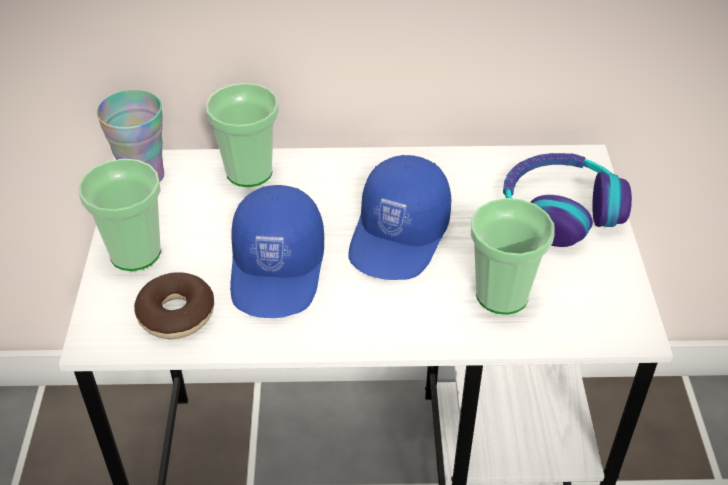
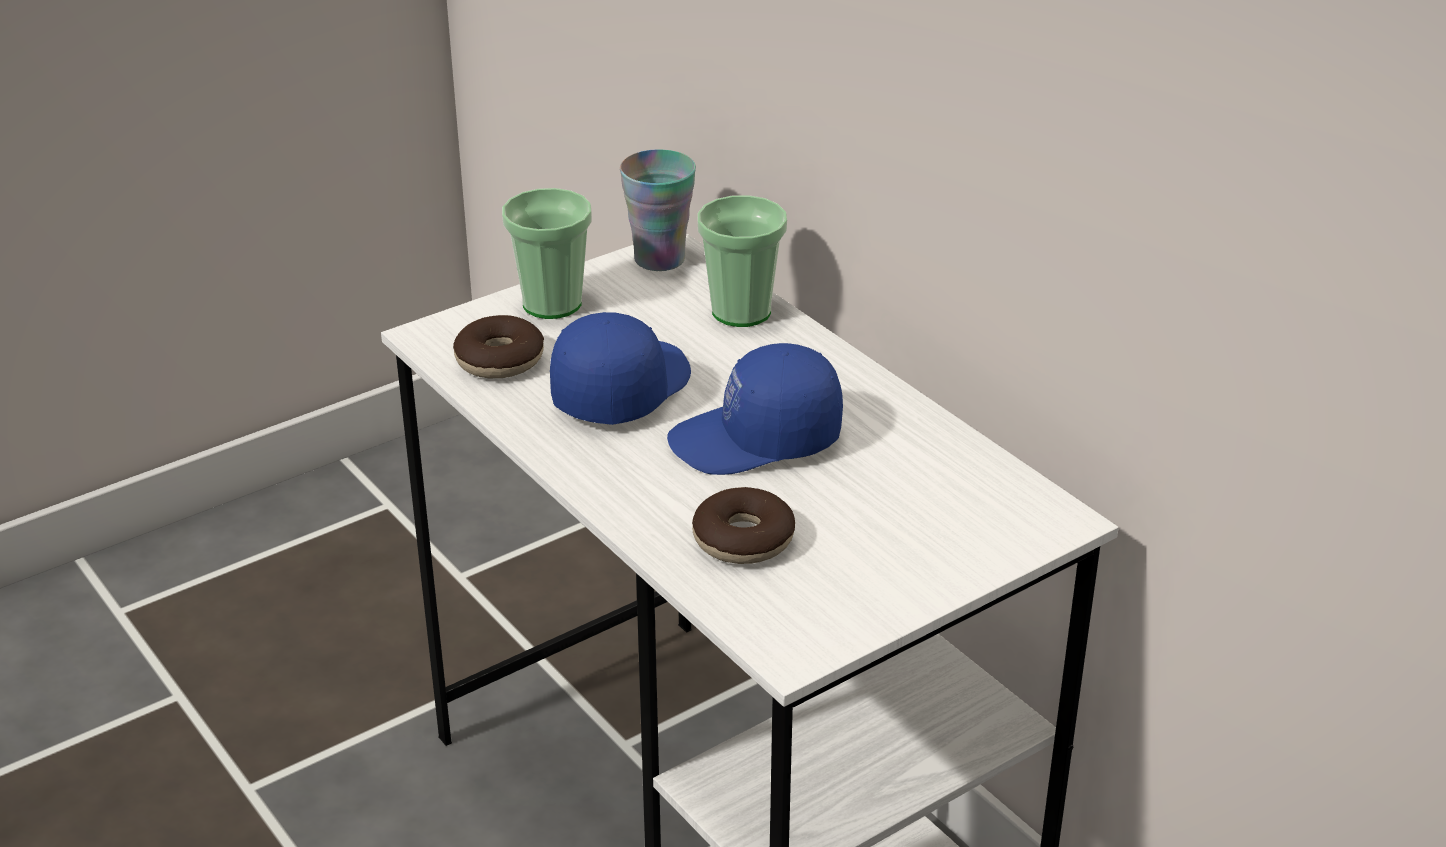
camera: 55 degrees right, 10 degrees down
blue cap [230,185,324,318] -> blue cap turned 150 degrees clockwise [550,312,691,425]
cup [470,198,555,315] -> donut [692,487,795,564]
headphones [503,153,632,247] -> none

